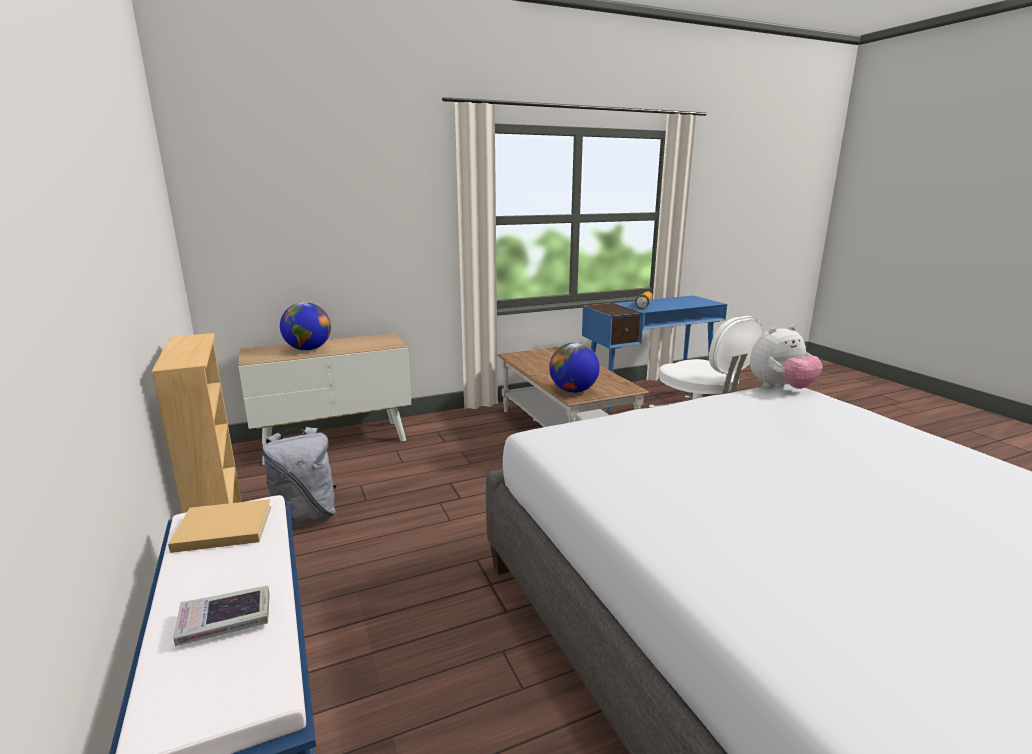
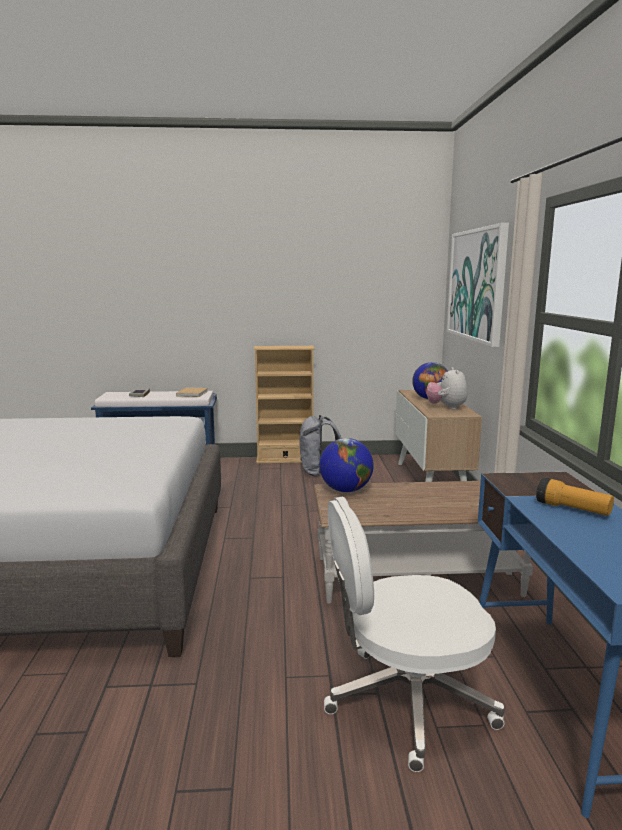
camera: 110 degrees right, 5 degrees down
plush toy [750,325,823,389] -> plush toy moved to [426,367,467,410]
none -> picture [446,223,509,347]

